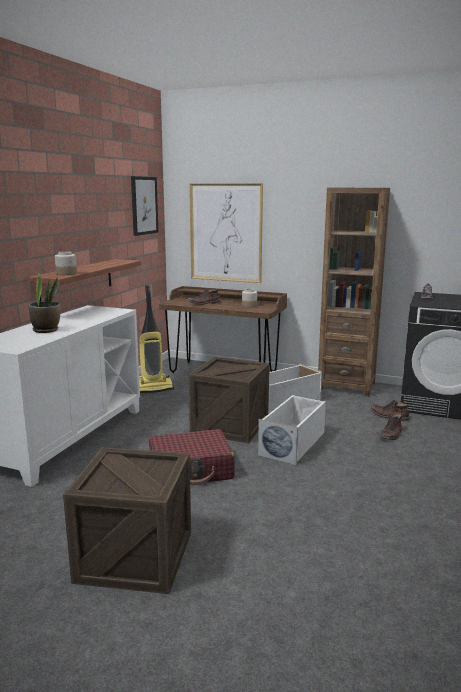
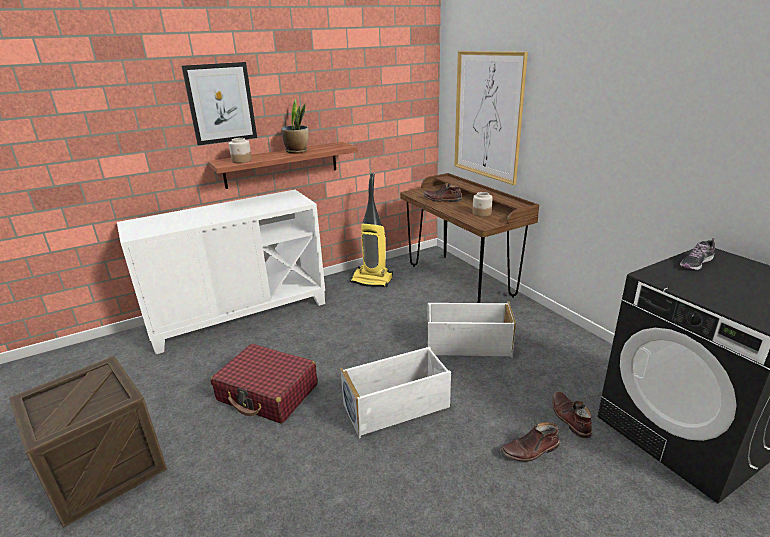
camera: 40 degrees right, 10 degrees up
potted plant [29,273,60,333] -> potted plant moved to [281,99,308,154]
picture [131,176,159,236] -> picture moved to [181,62,257,145]
crate [189,357,269,443] -> none
brown bookcase [318,188,390,397] -> none

